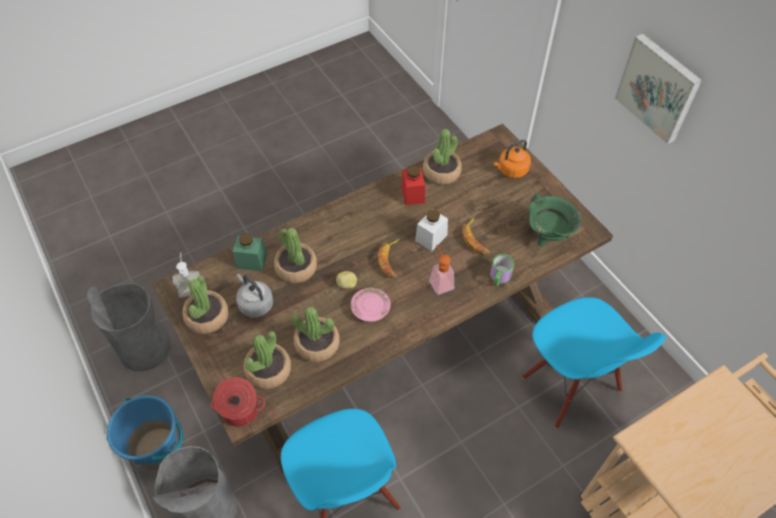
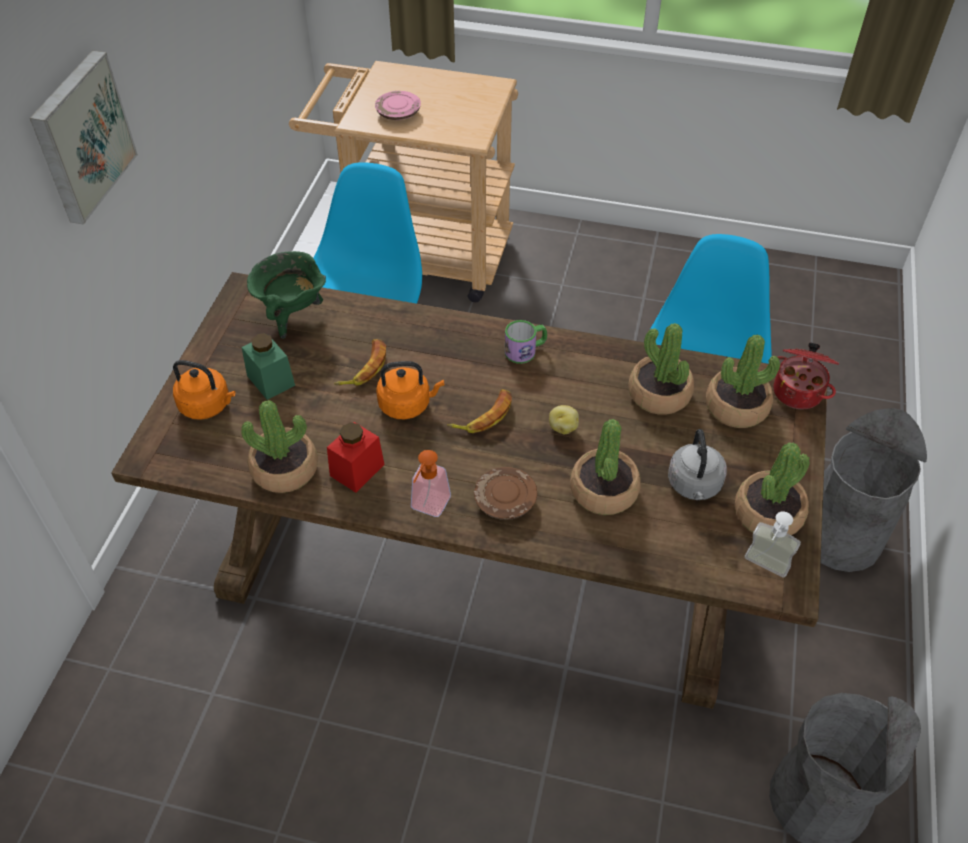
camera: 135 degrees left, 5 degrees down
blue bucket [107,395,183,470] -> none
green jar [233,233,267,271] -> green jar moved to [242,333,295,400]
pink plate [351,288,391,322] -> pink plate moved to [375,91,421,120]
white jar [415,209,448,251] -> orange kettle [376,361,444,419]
soap dispenser [430,245,454,295] -> soap dispenser moved to [411,450,451,517]
mug [490,254,514,286] -> mug moved to [505,320,547,364]
none -> brown plate [474,467,537,520]

